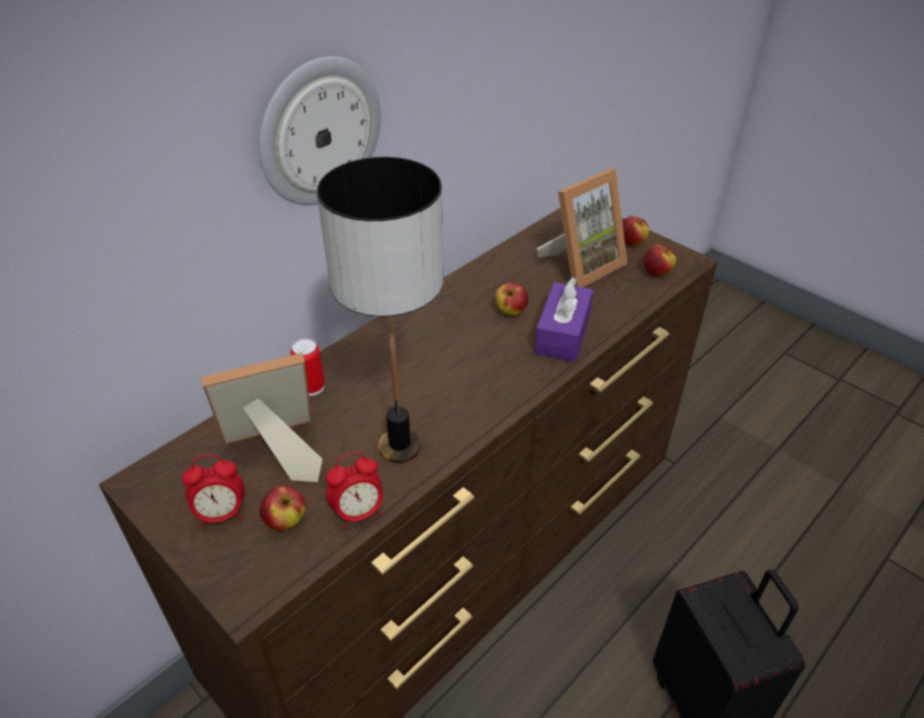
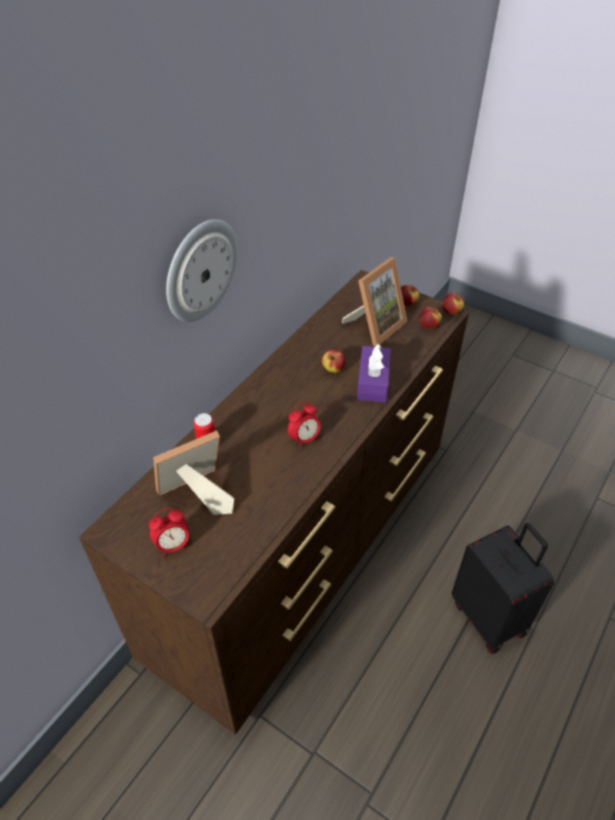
camera: 10 degrees left, 5 degrees up
apple [260,486,306,531] -> apple moved to [442,292,464,315]
table lamp [317,157,444,463] -> none
alarm clock [326,452,383,529] -> alarm clock moved to [288,401,321,449]

